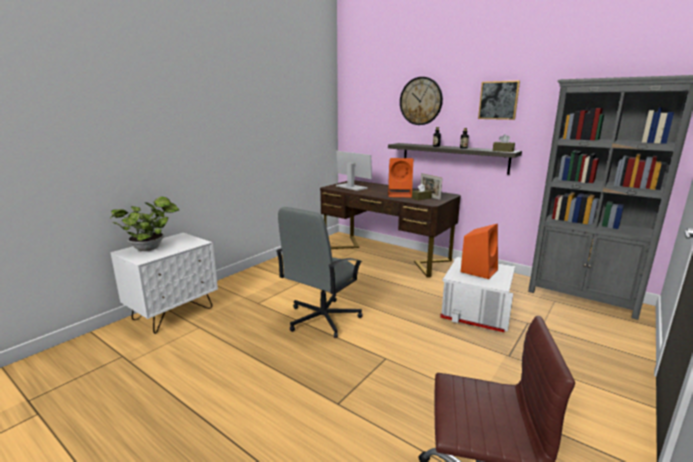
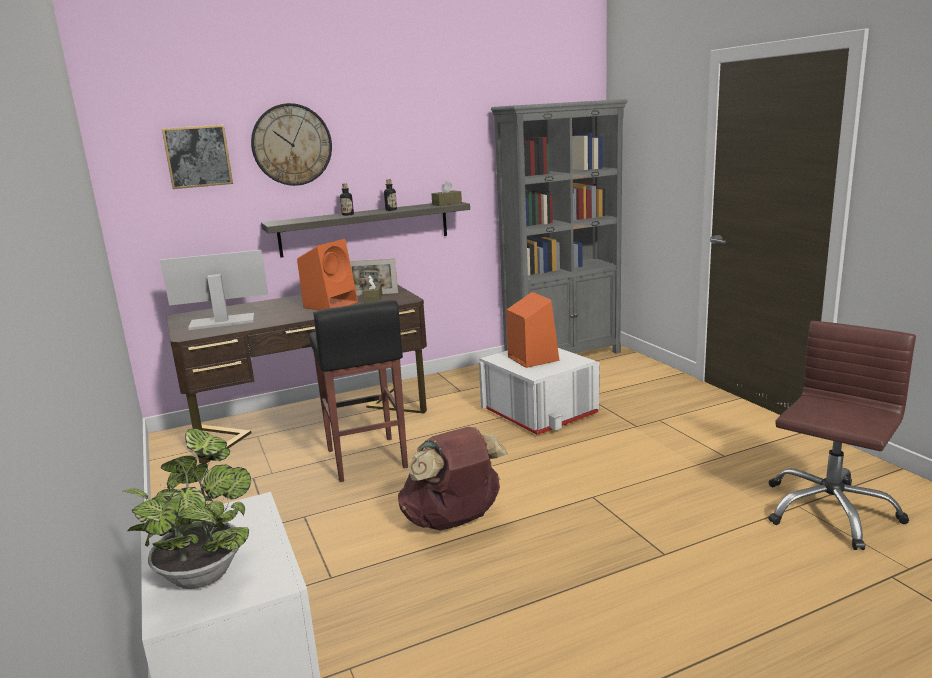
camera: 60 degrees left, 0 degrees up
grey office chair [276,207,363,338] -> brown backpack [398,427,508,531]
picture [478,81,520,120] -> picture moved to [162,125,233,189]
none -> black stool [309,300,408,482]

